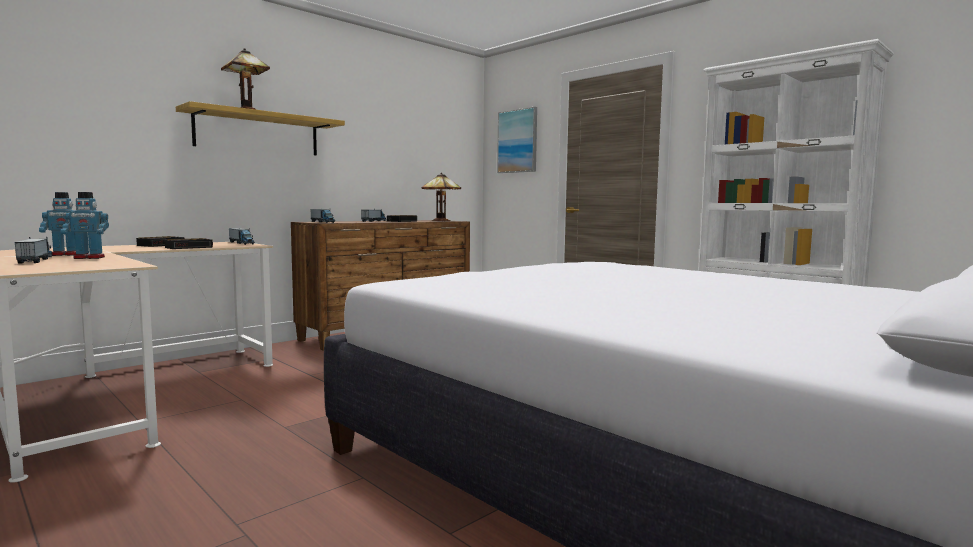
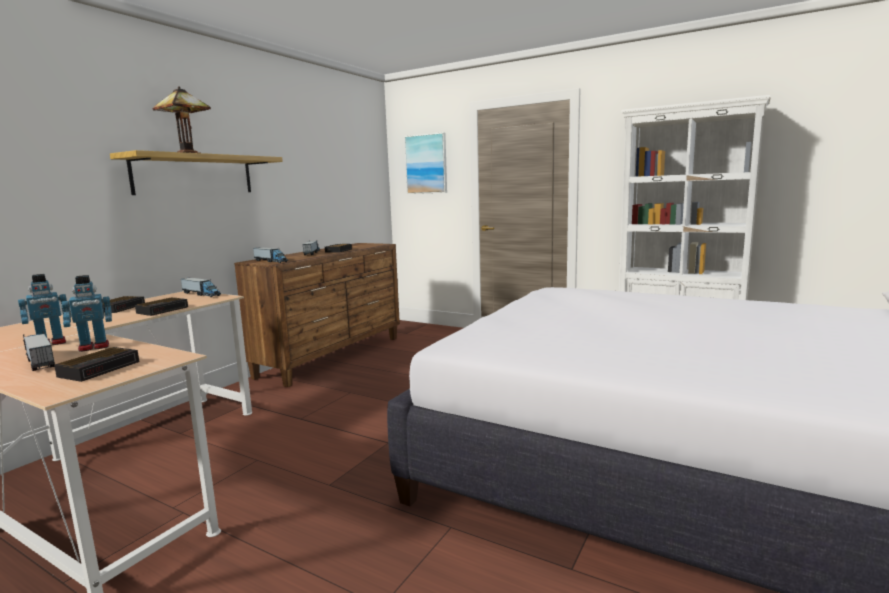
camera: 15 degrees left, 5 degrees up
table lamp [421,172,461,221] -> none
none -> alarm clock [54,347,139,382]

